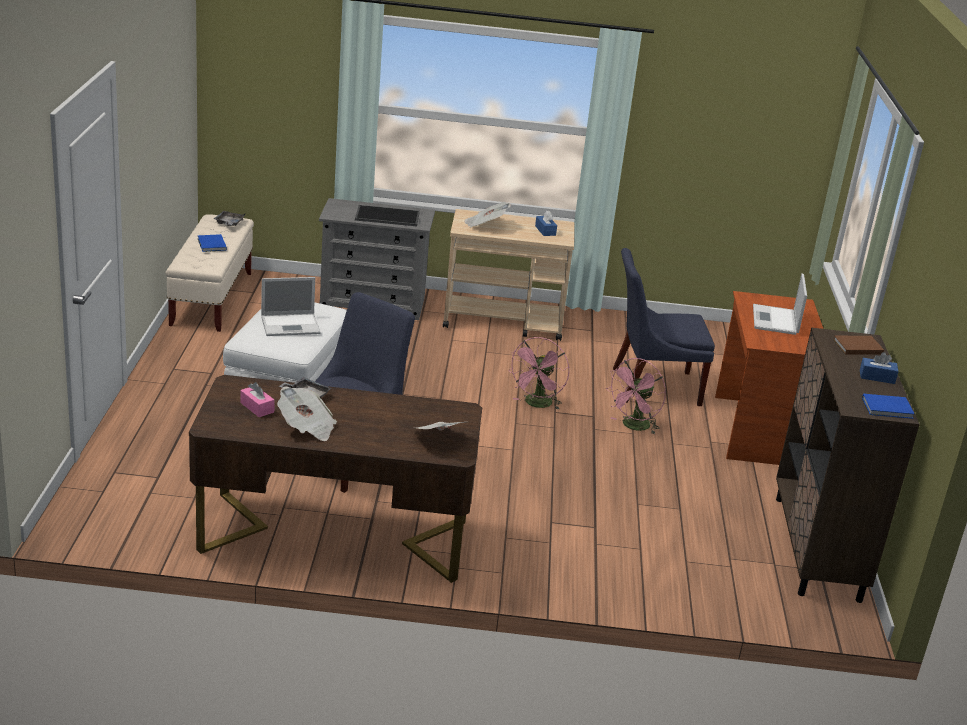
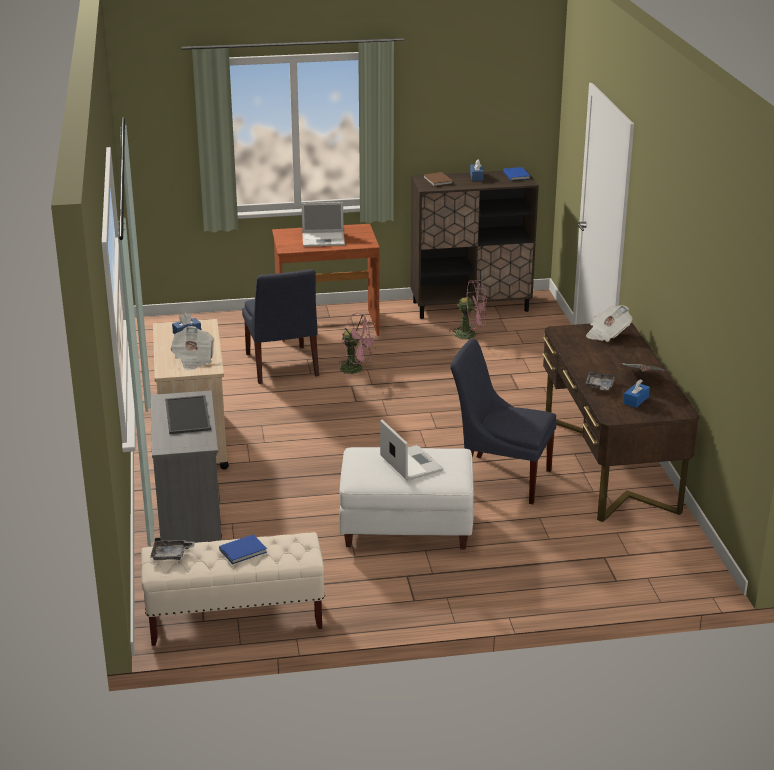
camera: 100 degrees left, 0 degrees up
pink tissue box [240,382,275,417] -> blue tissue box [623,379,650,408]
pink fan [508,337,569,410] -> pink fan moved to [450,280,487,340]

